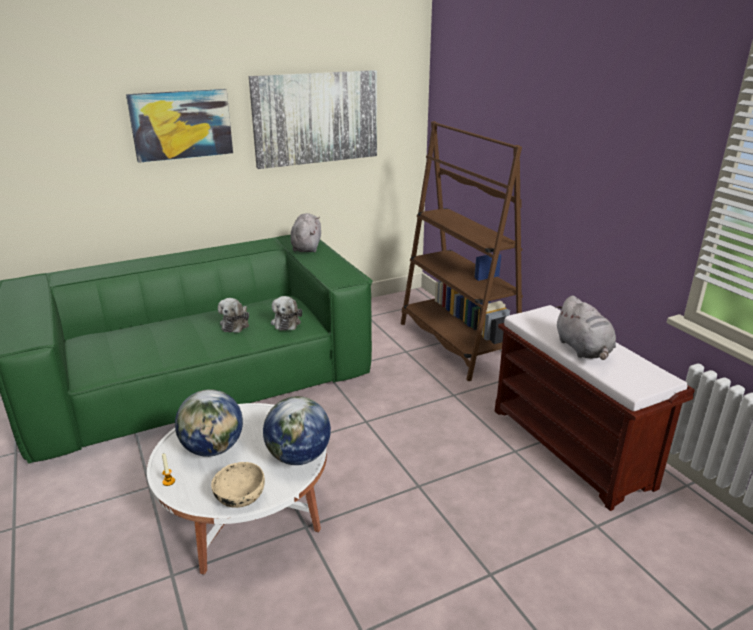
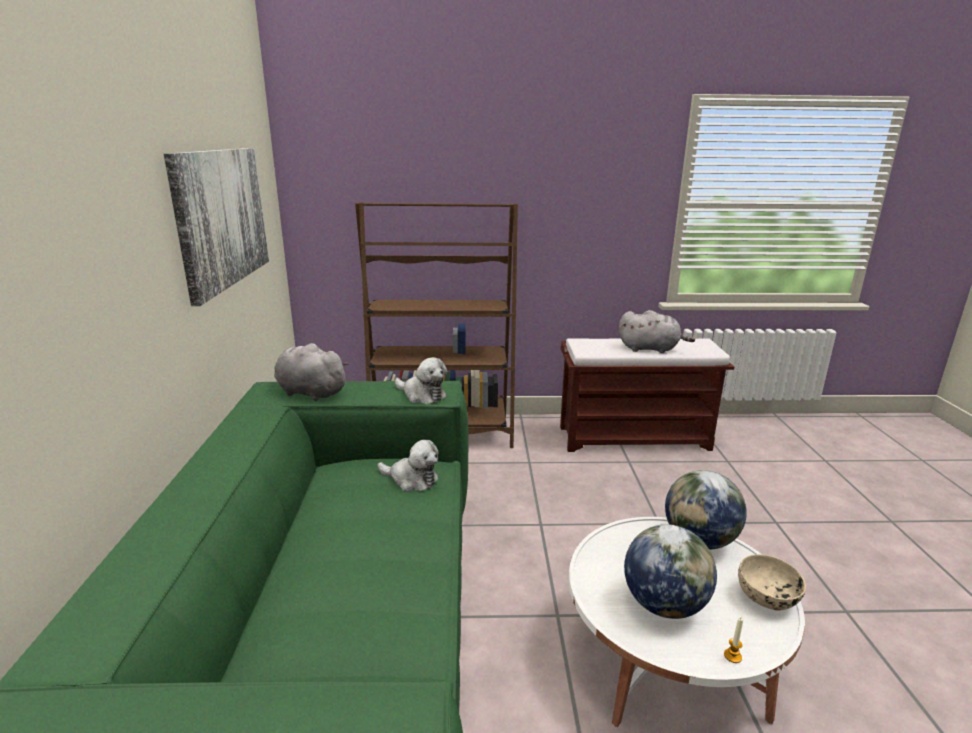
camera: 65 degrees left, 5 degrees down
picture [126,89,233,163] -> none
plush toy [218,298,249,333] -> plush toy moved to [395,357,447,404]

